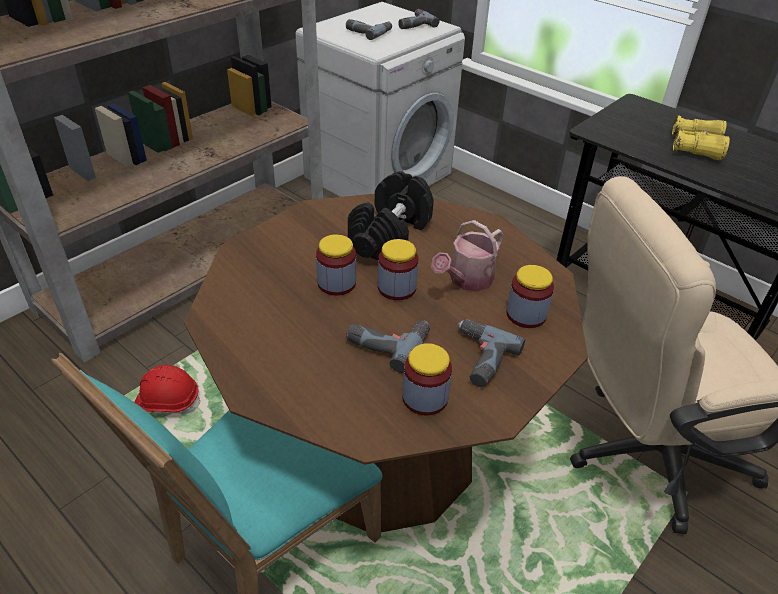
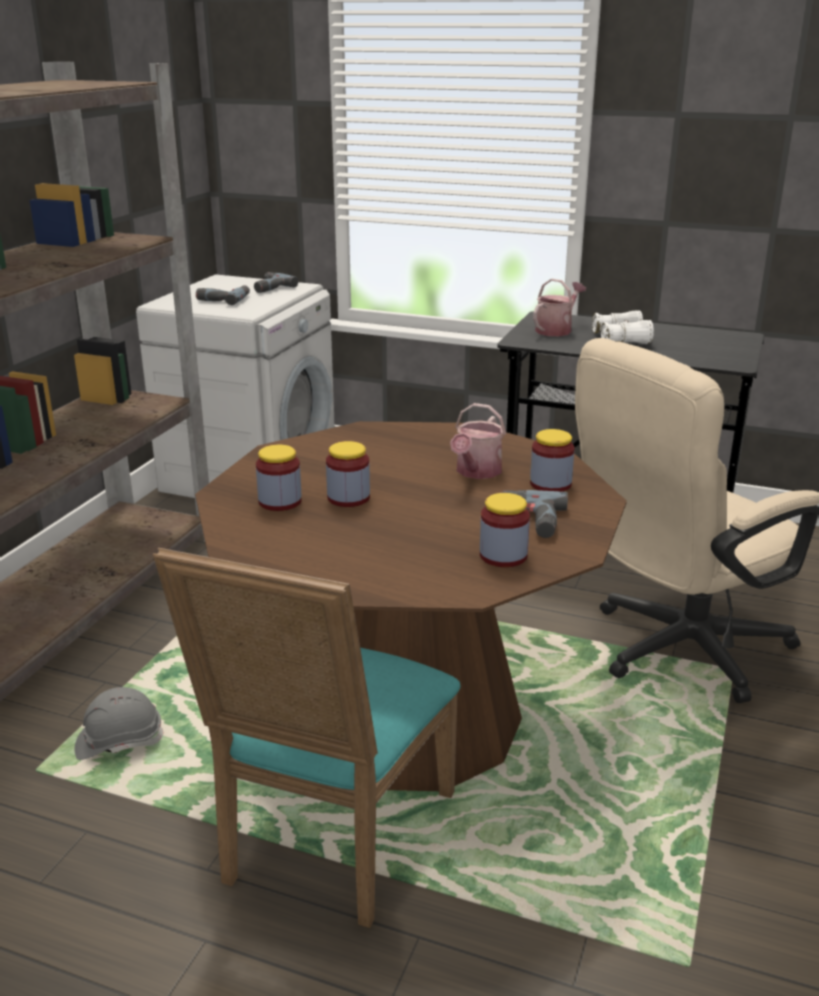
camera: 20 degrees left, 15 degrees down
red hard hat [135,365,200,414] -> grey hard hat [74,687,163,760]
power drill [346,320,430,373] -> none
black dumbbell [348,171,434,260] -> none
jar [378,239,418,300] -> jar moved to [256,445,302,511]
yellow binoculars [672,116,730,160] -> white binoculars [592,310,654,344]
none -> watering can [533,279,586,336]

